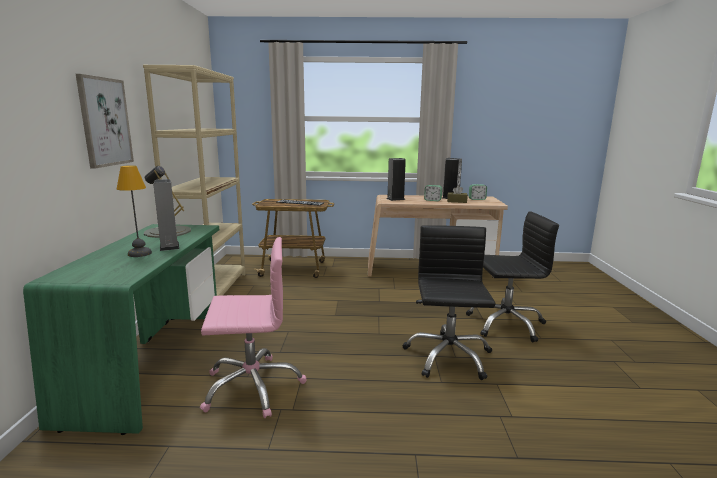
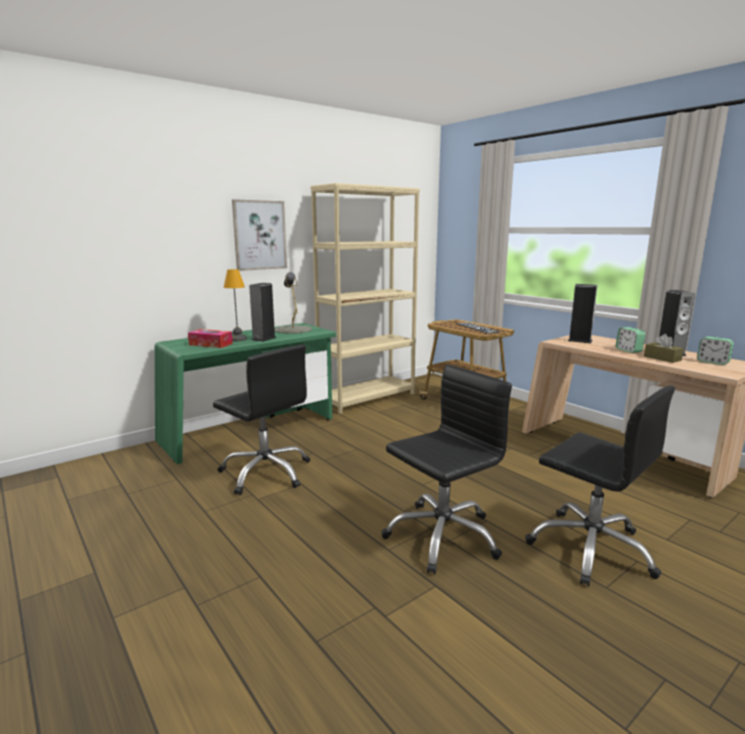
camera: 50 degrees right, 0 degrees up
pink office chair [200,237,306,418] -> black office chair [213,345,310,495]
none -> tissue box [188,329,233,348]

